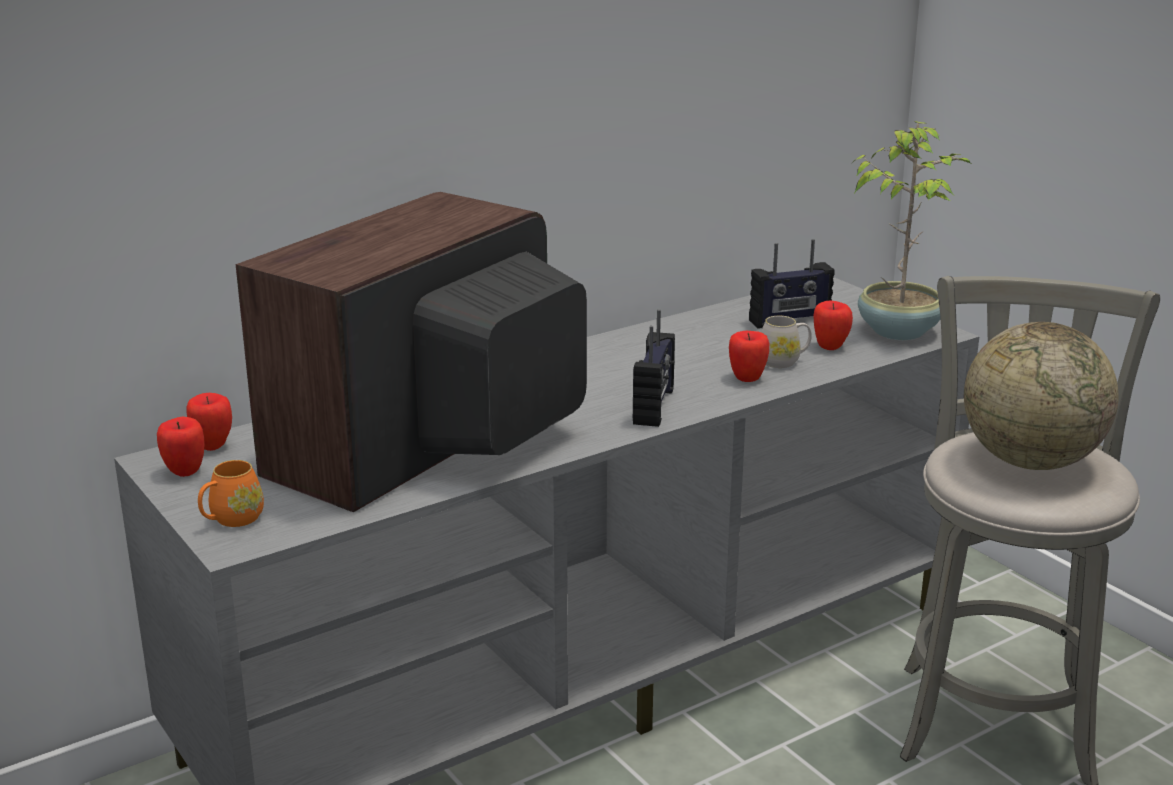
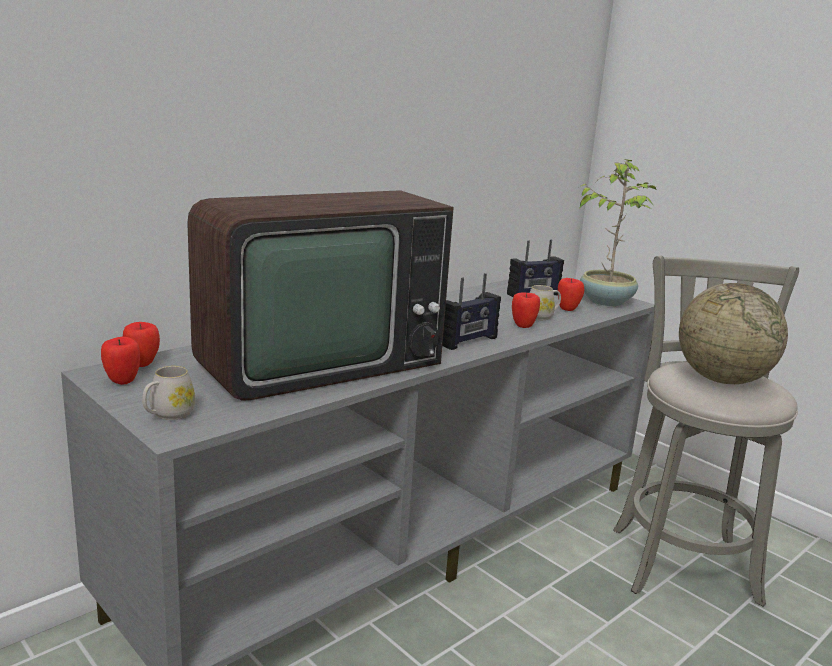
camera: 10 degrees left, 5 degrees down
orange mug [198,460,264,527] -> white mug [142,366,195,420]
television [236,192,587,512] -> television turned 150 degrees counterclockwise [187,190,454,401]
radio [633,310,675,427] -> radio turned 45 degrees clockwise [442,273,501,350]

